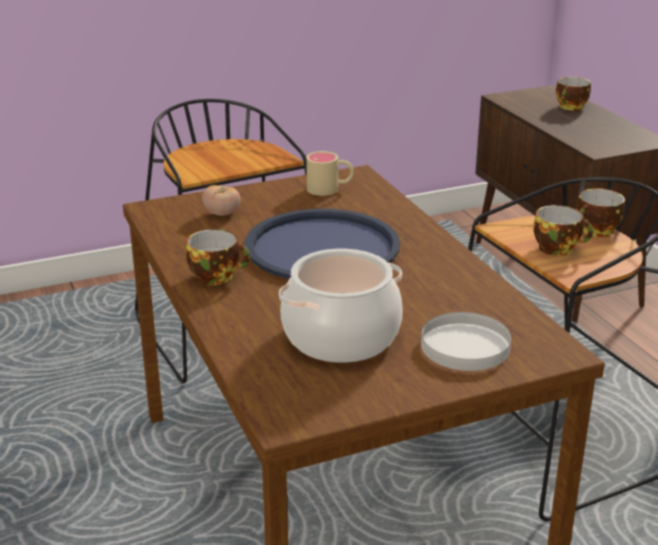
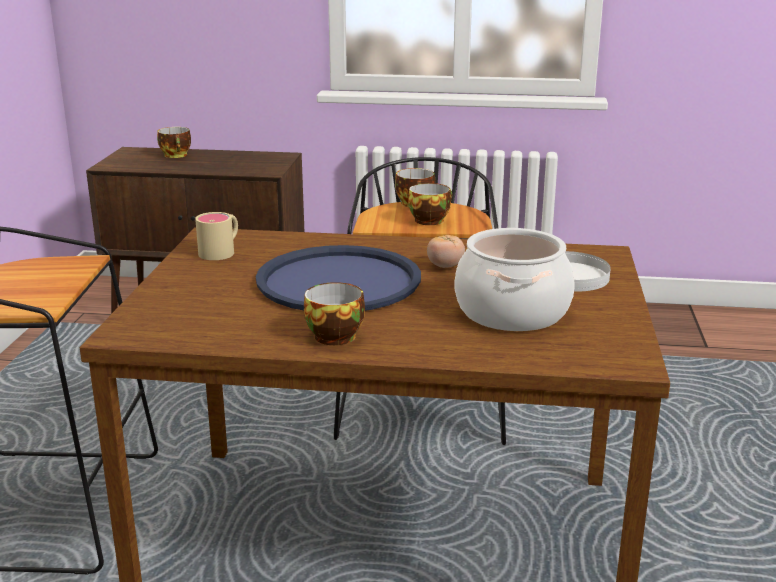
camera: 60 degrees left, 5 degrees down
tomato [202,185,241,216] -> tomato moved to [427,235,465,268]

